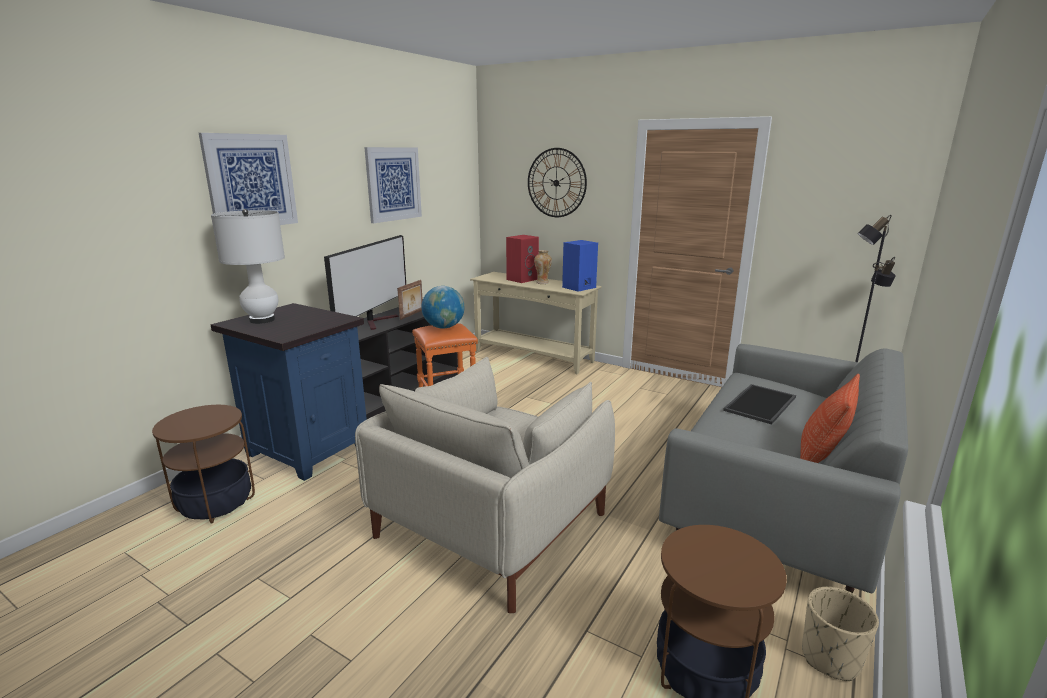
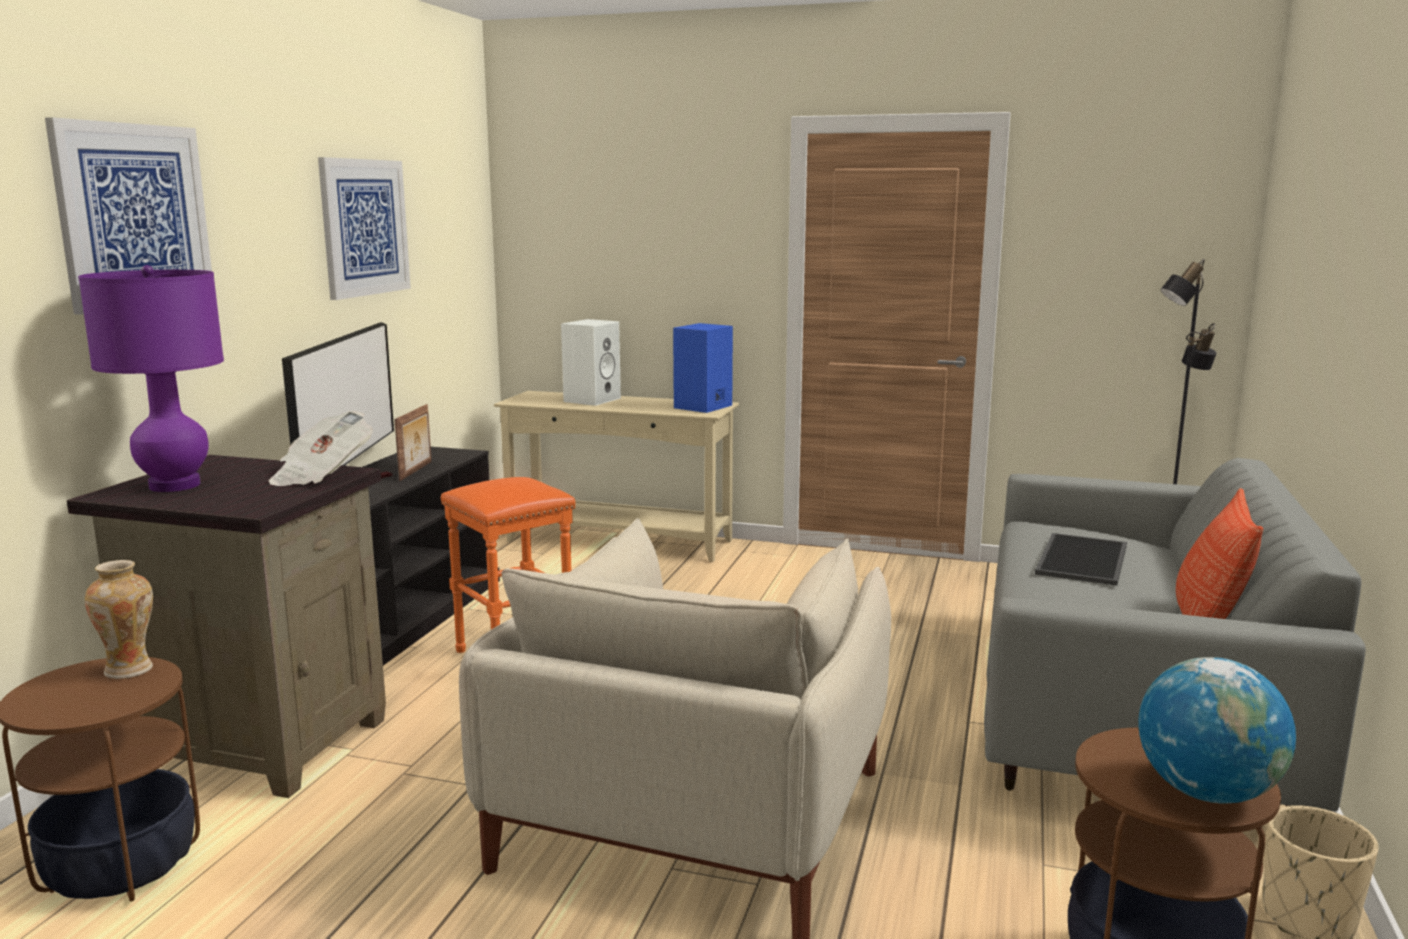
camera: 15 degrees left, 5 degrees down
white table lamp [211,209,285,324] -> purple table lamp [78,265,224,492]
blue cabinet [211,303,367,481] -> beige cabinet [67,455,386,798]
globe [421,286,465,329] -> globe moved to [1138,657,1296,804]
red speaker [506,235,539,283] -> white speaker [561,319,621,406]
wall clock [528,148,587,217] -> none
vase [534,250,552,284] -> vase moved to [85,560,153,679]
none -> newspaper [268,411,373,486]

